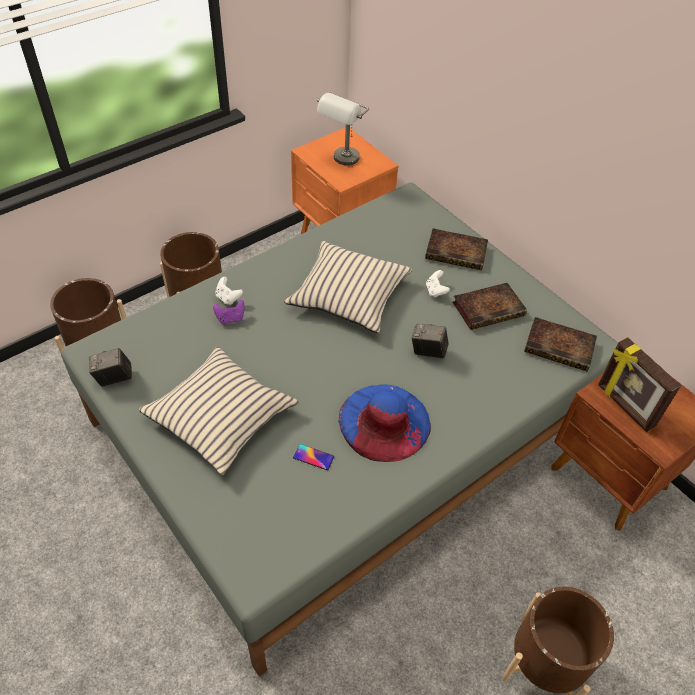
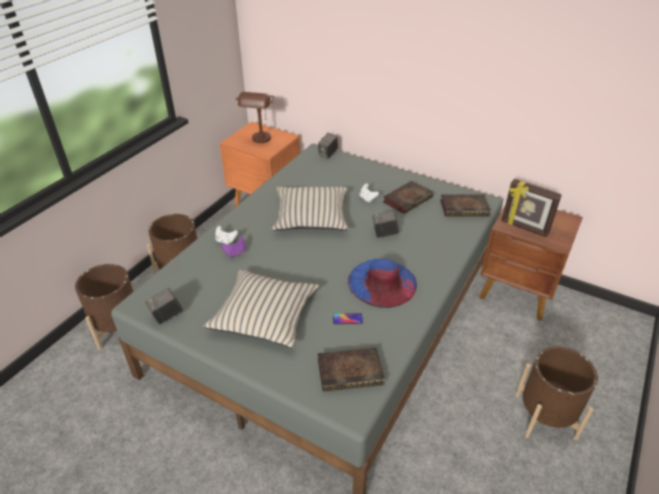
camera: 20 degrees left, 10 degrees down
grey table lamp [317,93,369,165] -> brown table lamp [236,92,275,143]
book [425,228,488,270] -> book moved to [318,347,385,392]
none -> camera [318,133,338,158]

